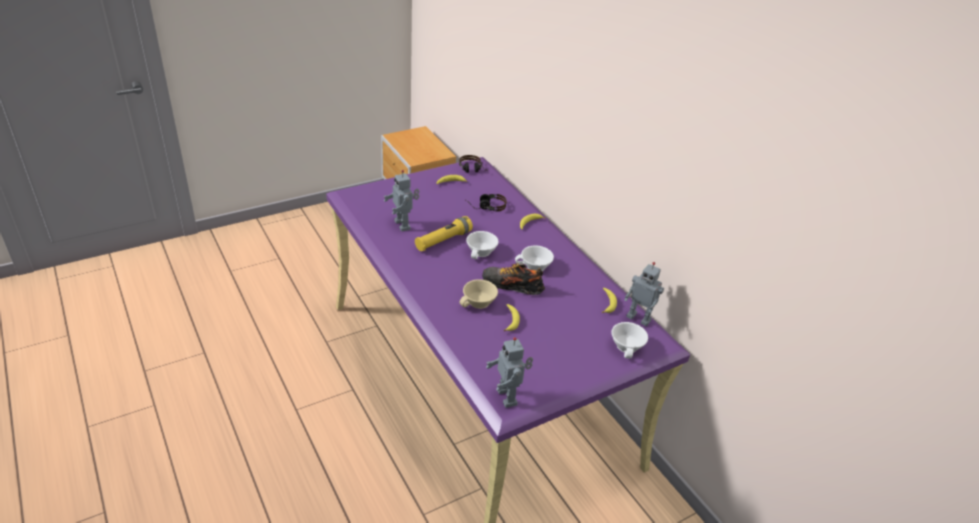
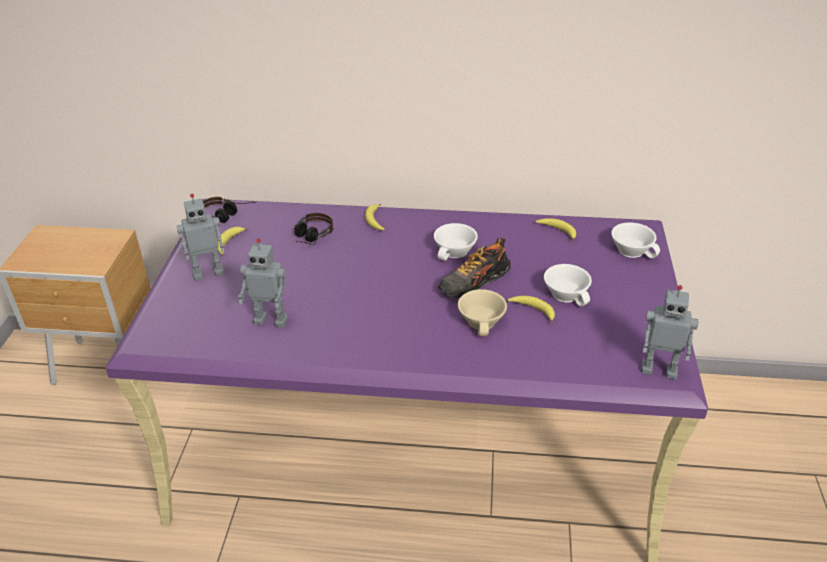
camera: 50 degrees left, 0 degrees up
yellow flashlight [415,216,473,251] -> none
white cup [466,231,499,259] -> white cup moved to [544,264,592,307]
toy robot [624,262,664,326] -> toy robot moved to [176,194,225,281]

